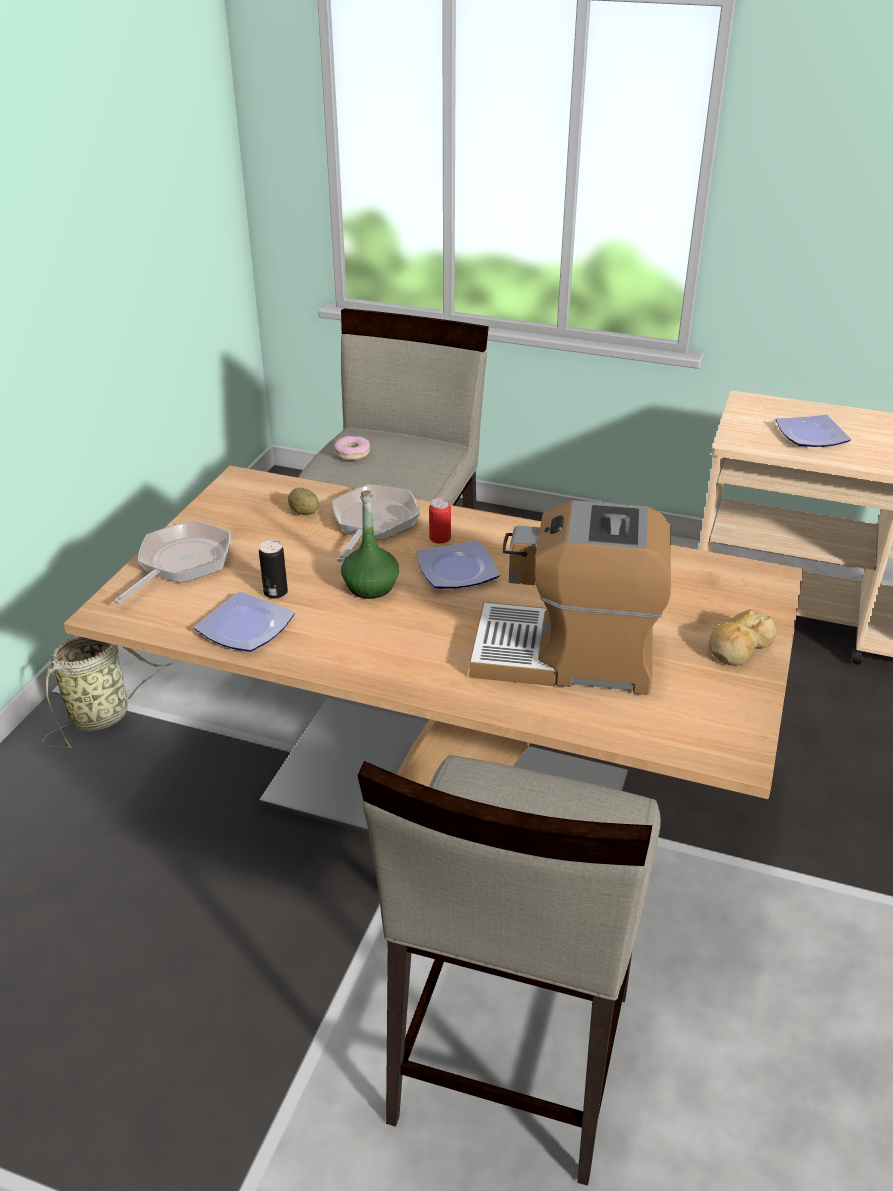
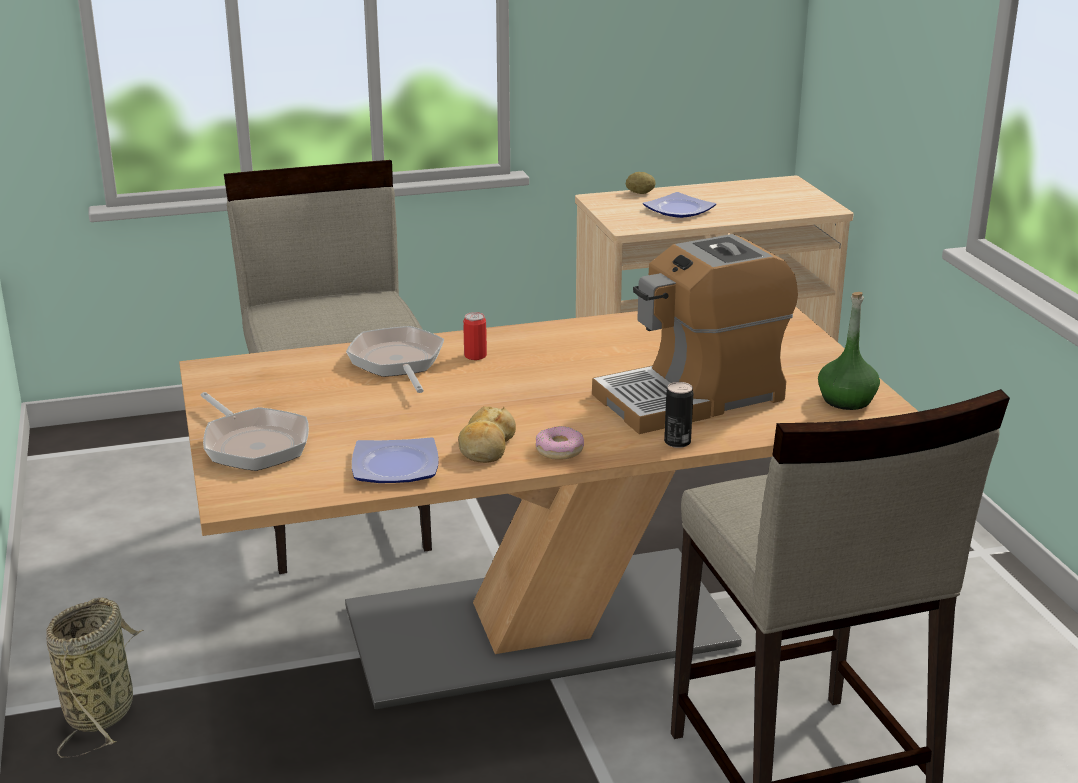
camera: 35 degrees left, 10 degrees down
frying pan [114,521,231,604] -> frying pan turned 150 degrees clockwise [201,392,309,471]
can [259,540,288,599] -> can moved to [664,382,693,448]
potato [288,488,319,515] -> potato moved to [626,172,656,194]
donut [334,436,370,460] -> donut moved to [535,426,584,460]
green bottle [341,490,399,599] -> green bottle moved to [818,292,880,410]
plate [417,540,500,589] -> none
bread [708,609,776,666] -> bread moved to [458,406,516,463]

